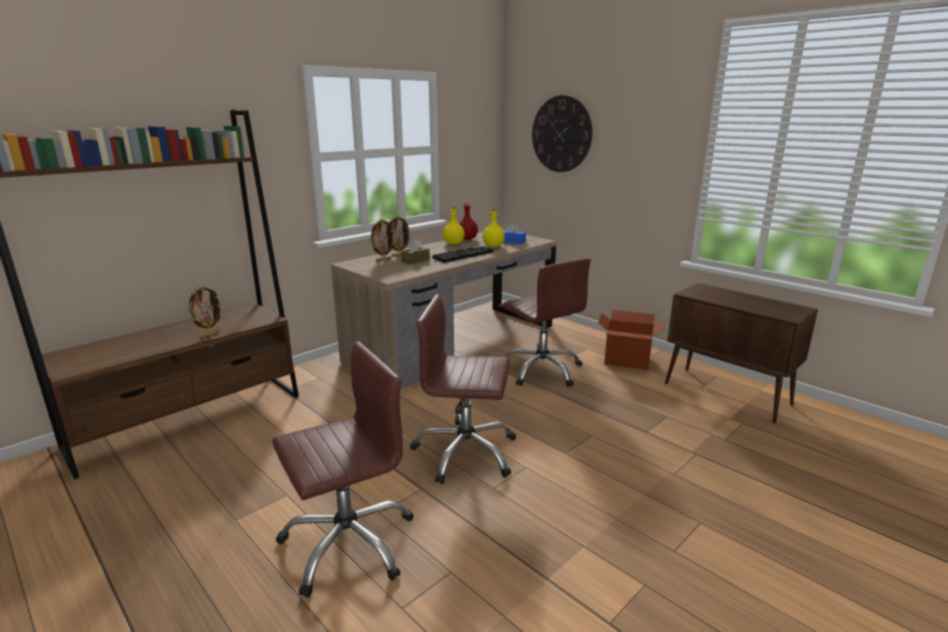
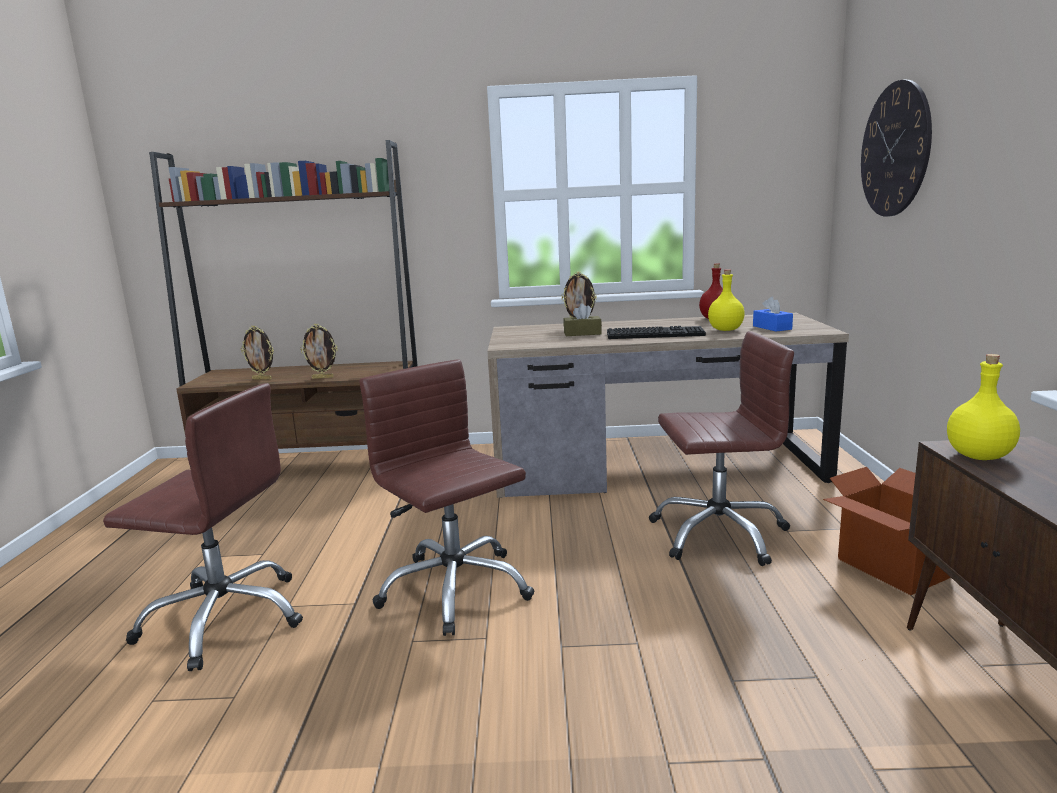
camera: 45 degrees right, 5 degrees down
picture frame [370,219,396,262] -> picture frame moved to [241,326,274,380]
yellow bottle [443,206,465,245] -> yellow bottle moved to [947,354,1020,460]
brown office chair [503,258,591,387] -> brown office chair turned 105 degrees counterclockwise [649,331,794,566]

